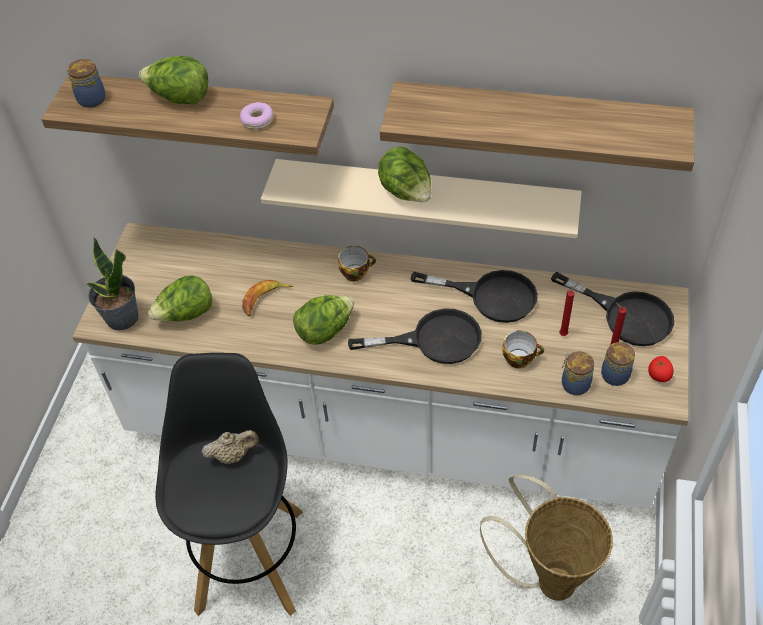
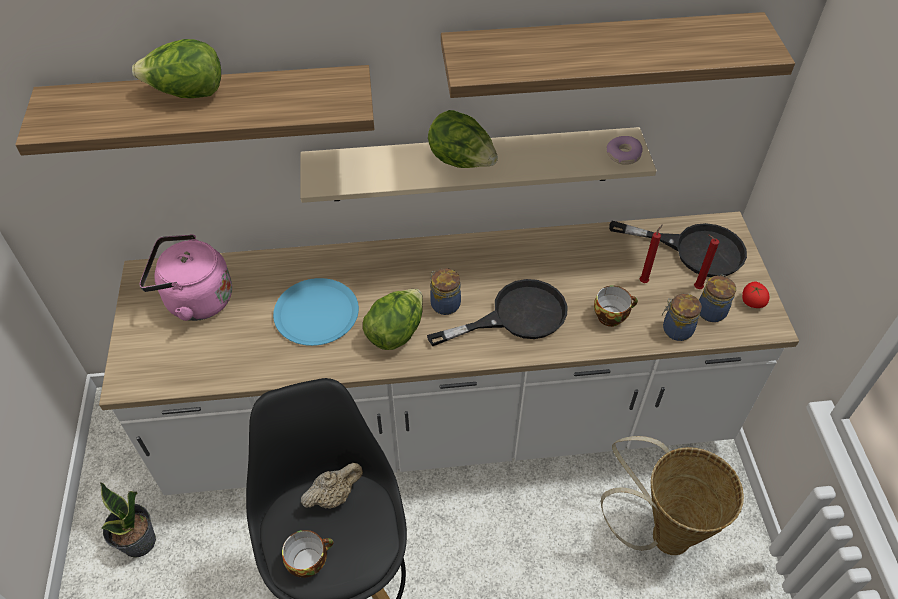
camera: 20 degrees left, 0 degrees up
jar [67,59,106,108] -> jar moved to [430,268,461,315]
potted plant [87,238,139,330] -> potted plant moved to [100,482,156,557]
lettuce [148,275,212,322] -> none
donut [240,102,274,129] -> donut moved to [606,136,643,165]
banana [242,280,293,316] -> blue plate [273,278,359,346]
cup [338,246,376,281] -> cup moved to [282,530,333,578]
black frying pan [411,270,538,323] -> none
none -> pink kettle [139,234,232,321]

